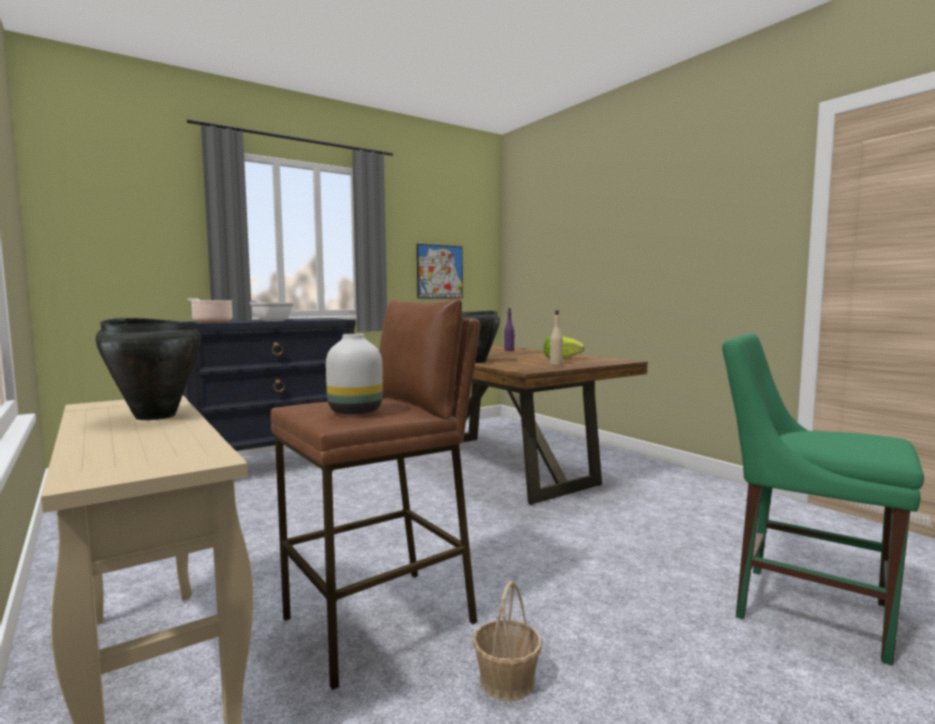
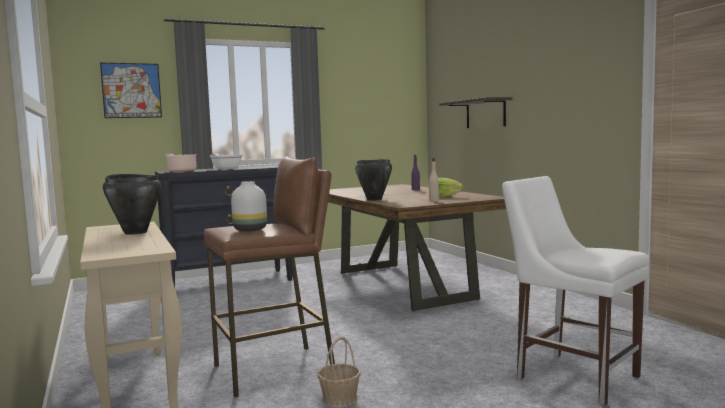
camera: 10 degrees right, 0 degrees up
picture [417,244,463,298] -> picture moved to [100,63,162,118]
green chair [722,334,924,665] -> white chair [502,176,650,406]
none -> shelf [439,97,512,128]

